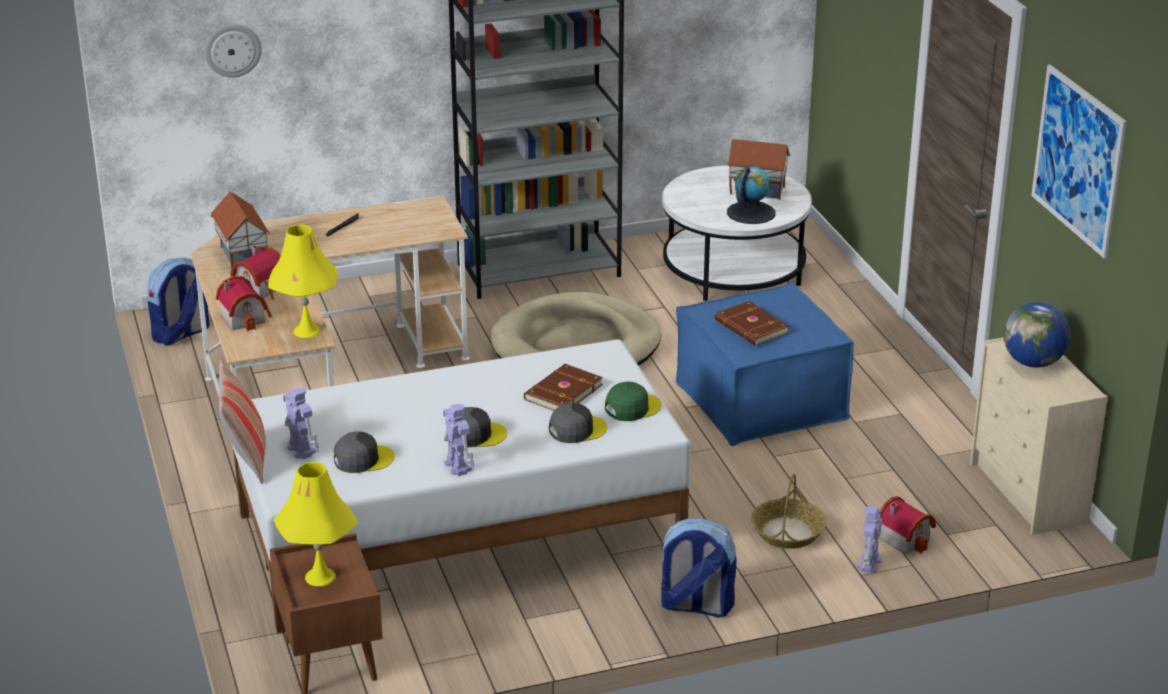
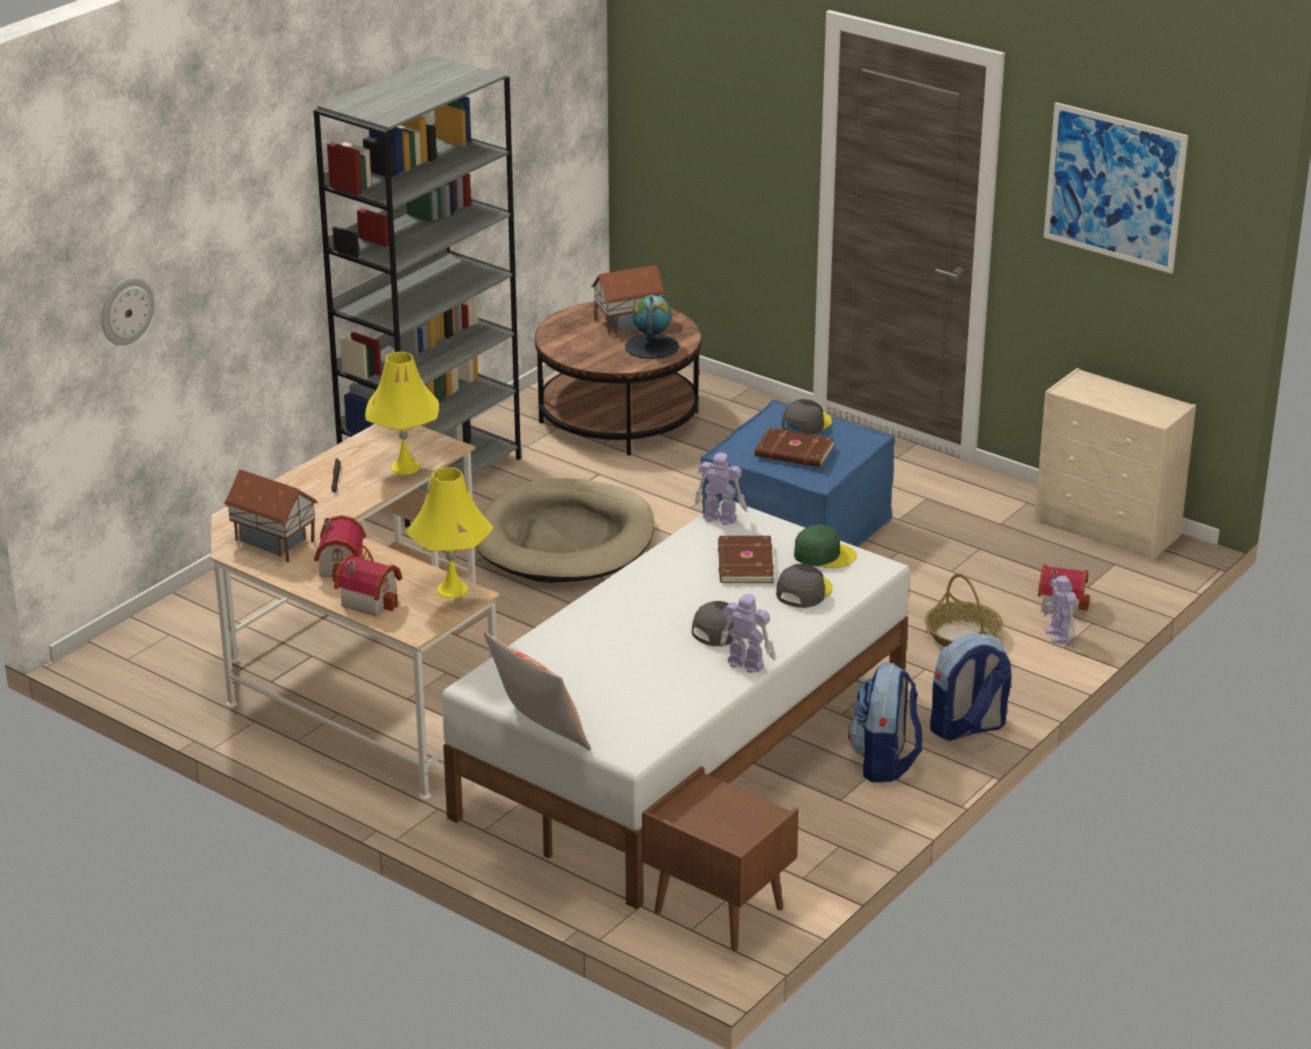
camera: 35 degrees left, 0 degrees up
backpack [147,258,210,345] -> backpack moved to [848,663,922,782]
yellow table lamp [274,462,358,586] -> yellow table lamp moved to [365,352,439,475]
toy robot [283,388,319,459] -> toy robot moved to [695,452,747,525]
grey cap [334,432,395,473] -> grey cap moved to [781,399,832,435]
green cap [605,382,662,421] -> green cap turned 75 degrees clockwise [794,525,857,568]
white coffee table [662,165,812,301] -> brown coffee table [535,302,701,455]
globe [1003,302,1070,368] -> none

